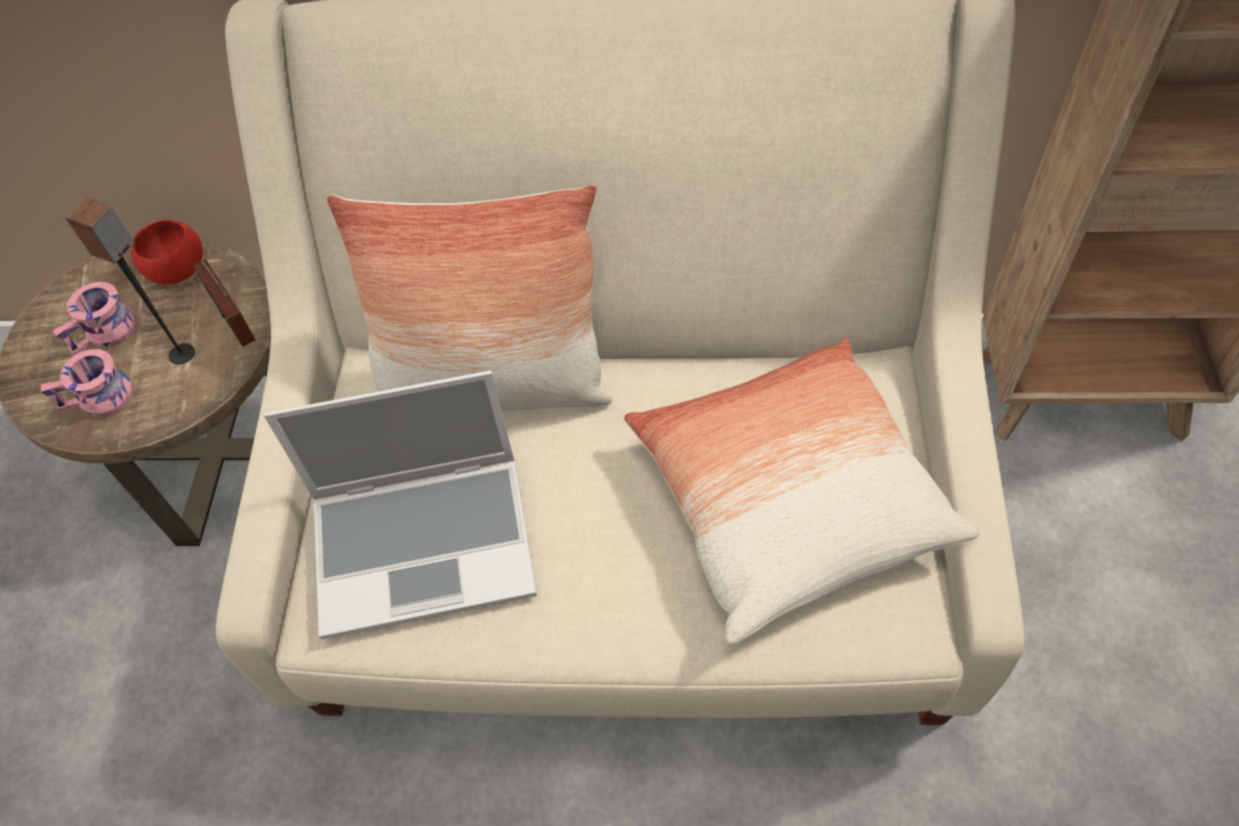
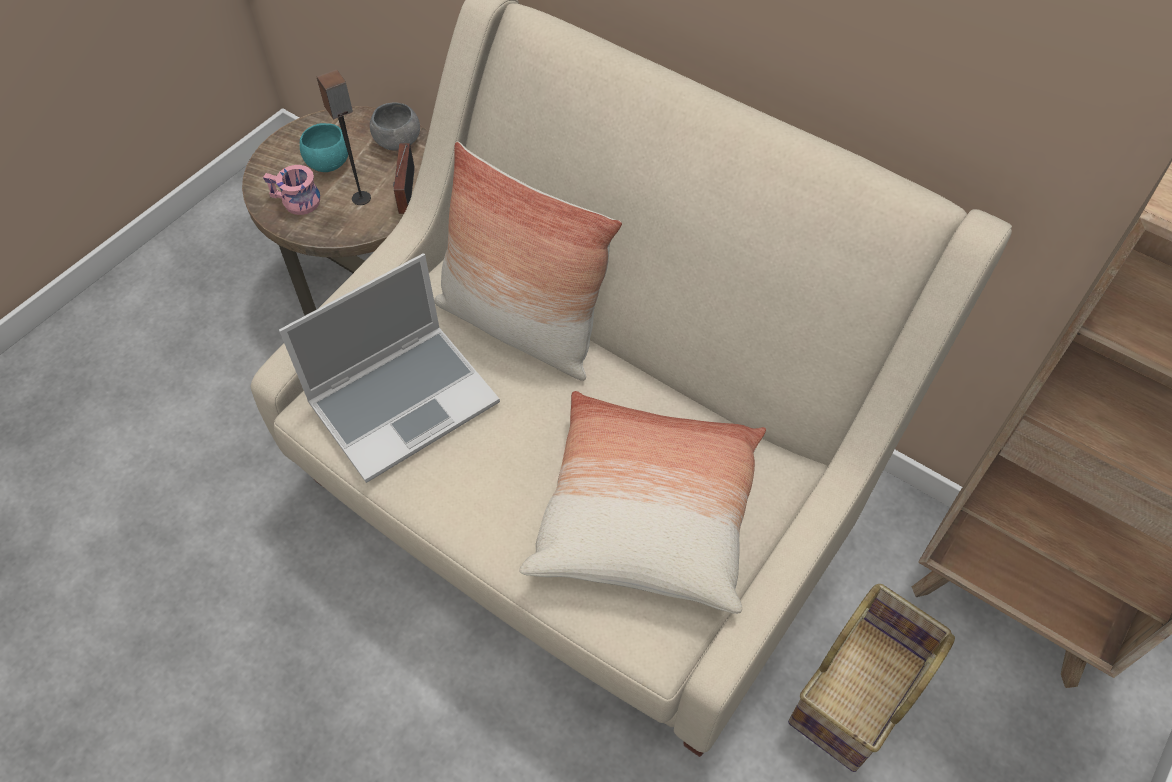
camera: 30 degrees right, 0 degrees up
pink mug [53,282,136,355] -> turquoise bowl [300,123,348,172]
red bowl [131,220,203,284] -> grey bowl [370,102,420,151]
laptop [264,371,537,639] -> laptop turned 60 degrees counterclockwise [279,253,500,483]
none -> basket [788,584,955,772]

